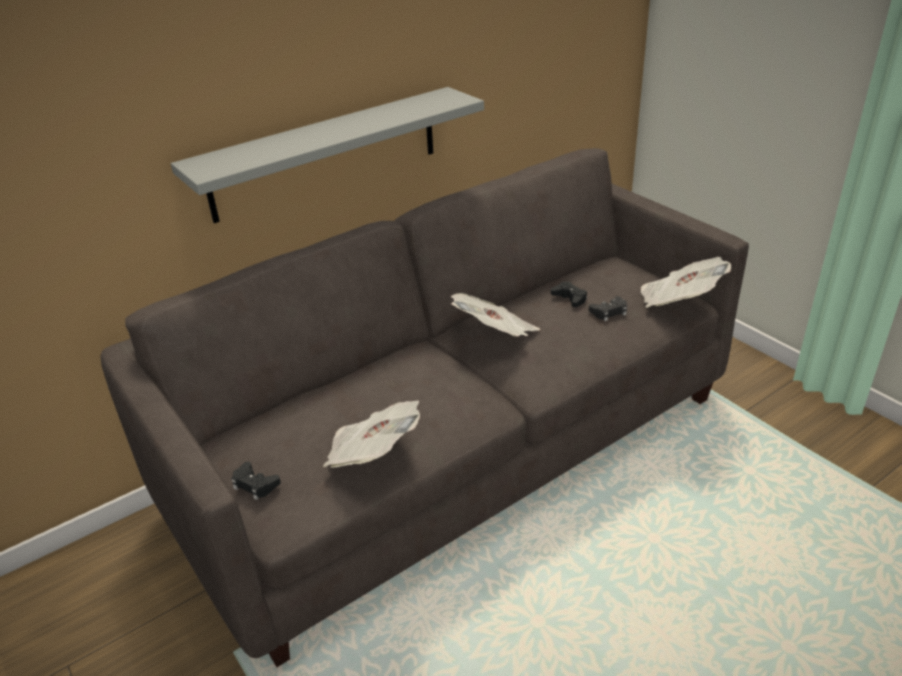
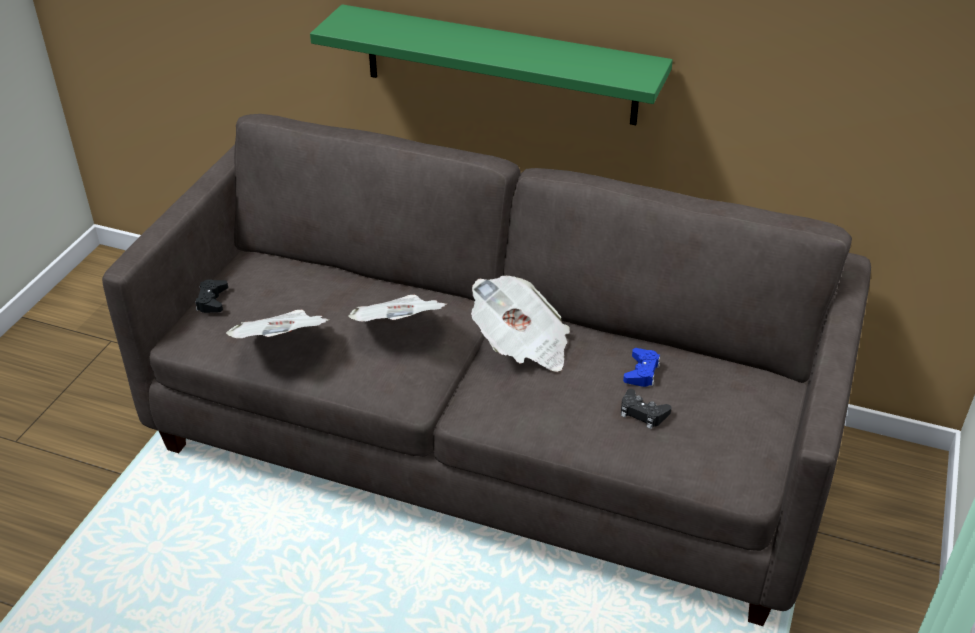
camera: 55 degrees right, 5 degrees up
grey shelf [171,87,484,223] -> green shelf [310,4,673,125]
black game controller [551,282,587,307] -> blue game controller [623,348,660,387]
newspaper [641,257,731,308] -> newspaper moved to [348,295,447,322]

